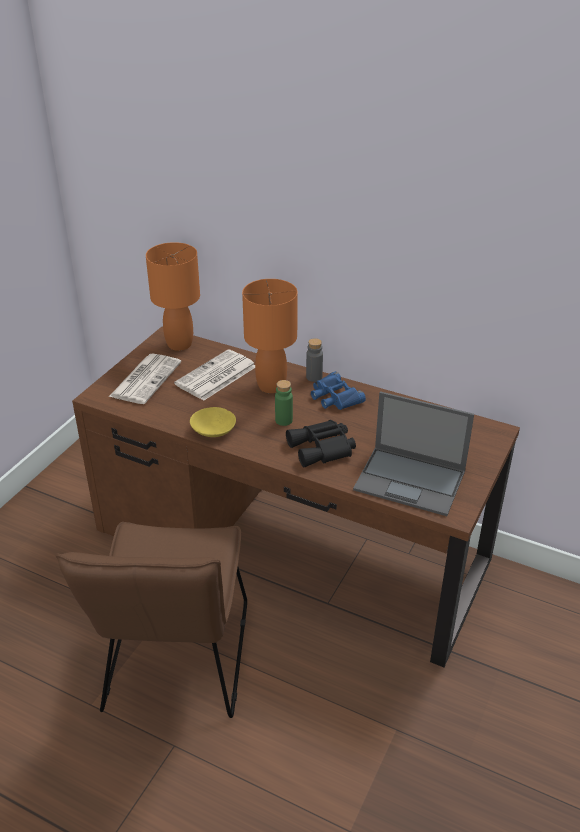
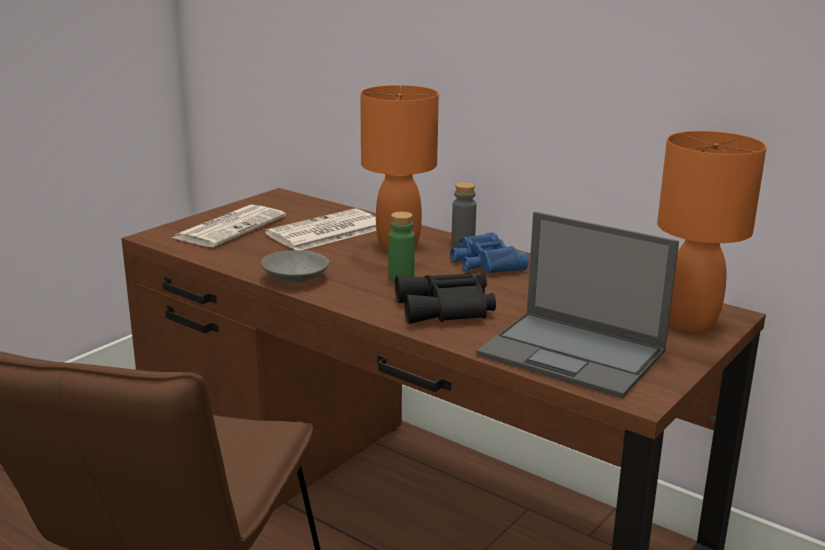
camera: 10 degrees right, 15 degrees down
orange table lamp [146,242,200,351] -> orange table lamp moved to [657,131,767,333]
yellow bowl [190,407,236,437] -> grey bowl [261,250,329,283]

